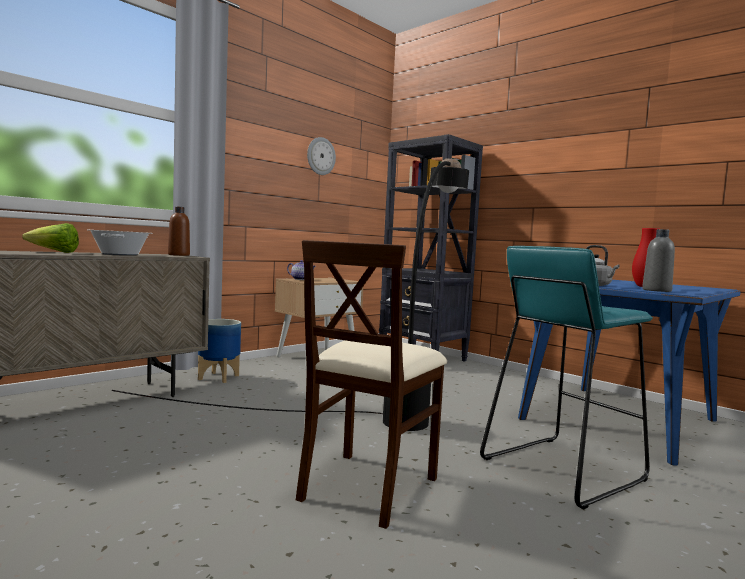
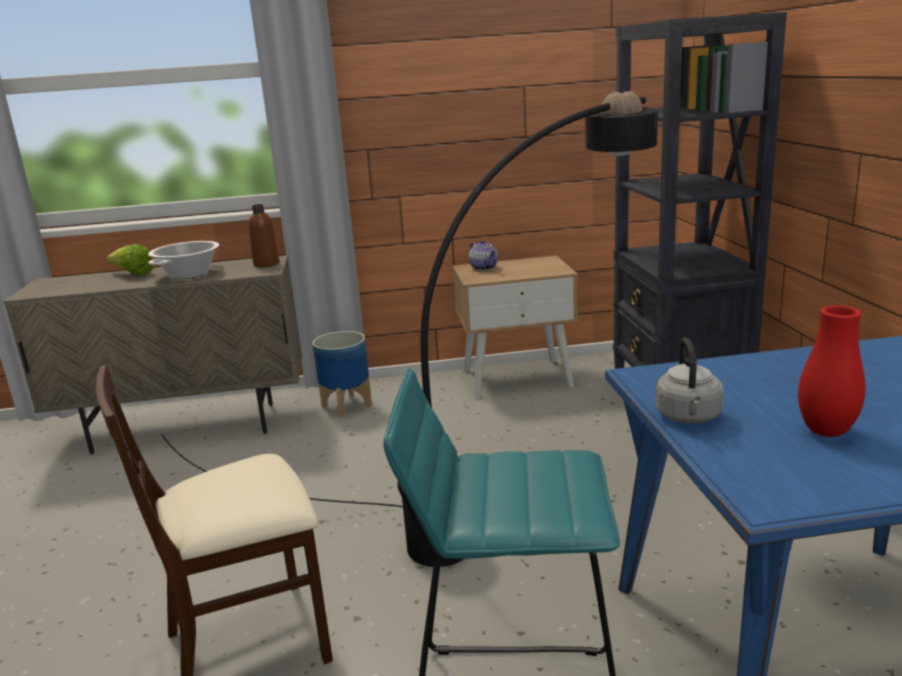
camera: 40 degrees right, 15 degrees up
wall clock [307,137,336,175] -> none
grey bottle [642,229,675,292] -> none

